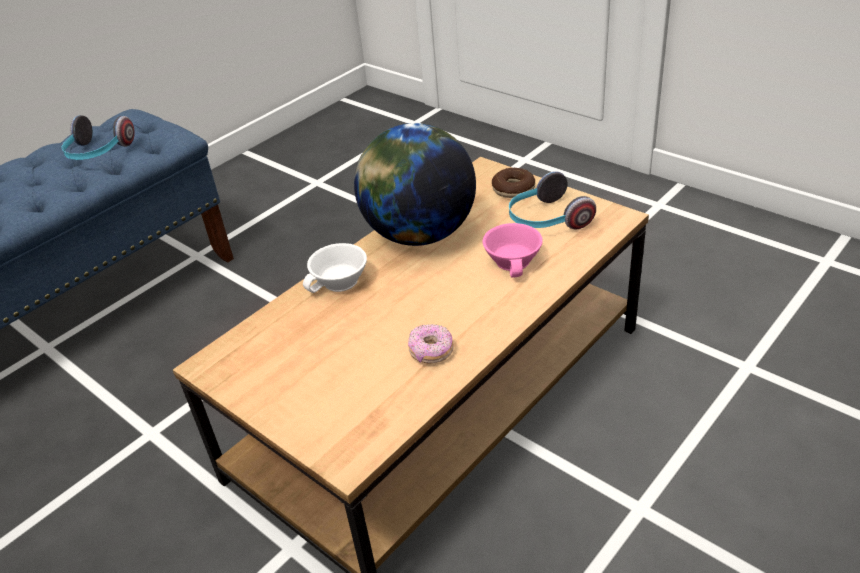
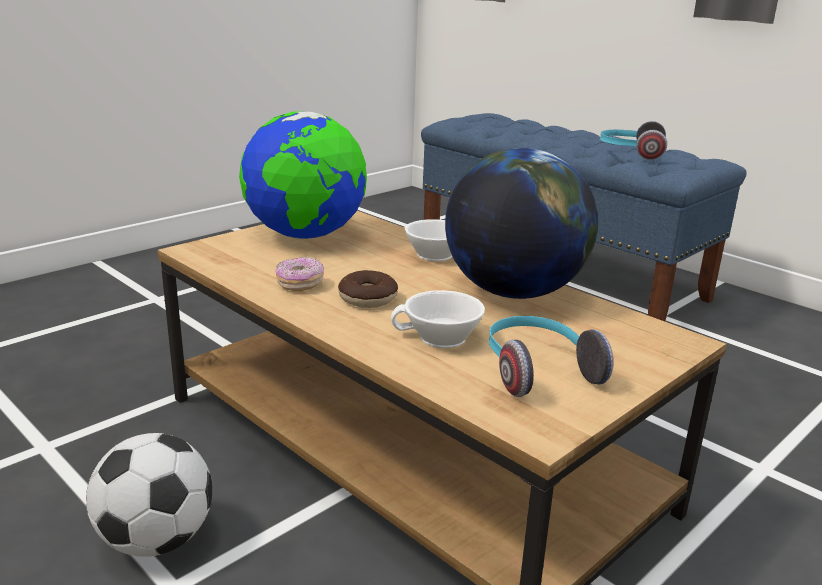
camera: 90 degrees right, 15 degrees down
pink cup [483,223,543,278] -> white cup [391,290,485,348]
donut [492,168,535,198] -> donut moved to [338,270,398,308]
none -> football [86,433,212,557]
none -> globe [239,112,367,239]

